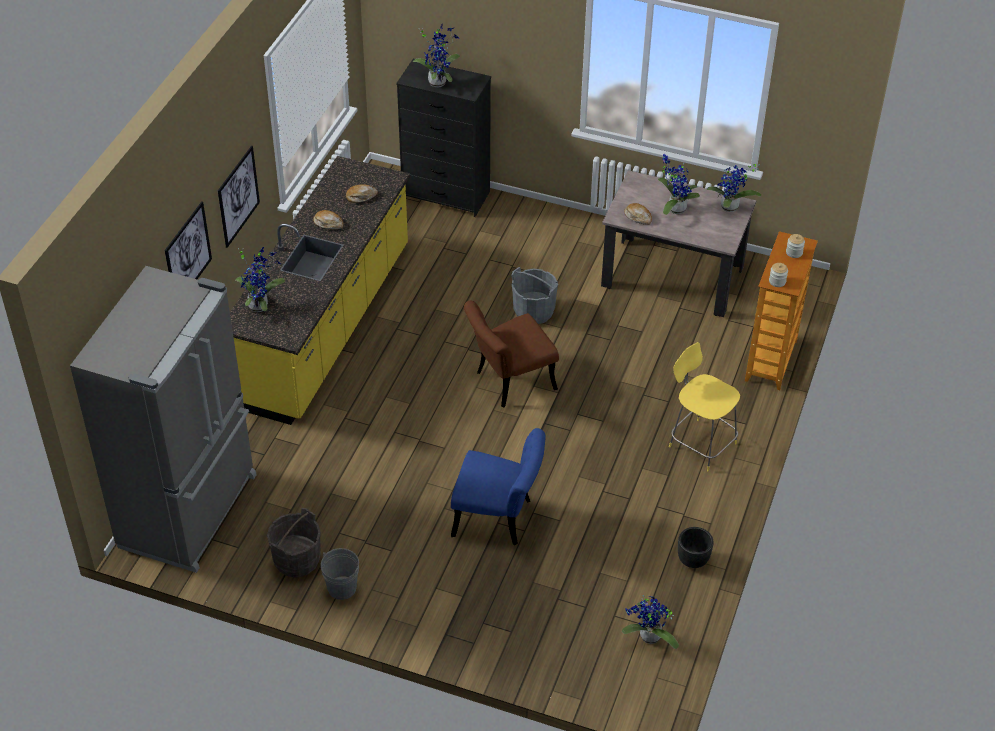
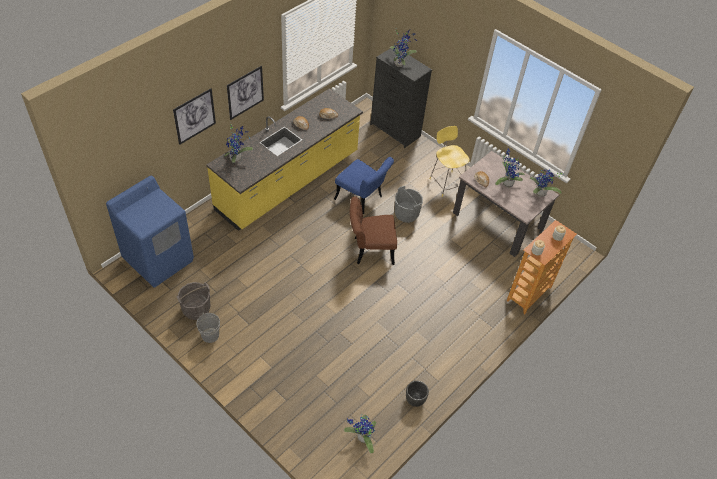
camera: 20 degrees right, 5 degrees up
grey fridge [70,266,257,573] -> blue washing machine [106,176,194,288]
blue chair [451,428,546,545] -> blue chair moved to [334,157,394,214]
yellow stool [669,342,740,471] -> yellow stool moved to [430,126,470,197]

